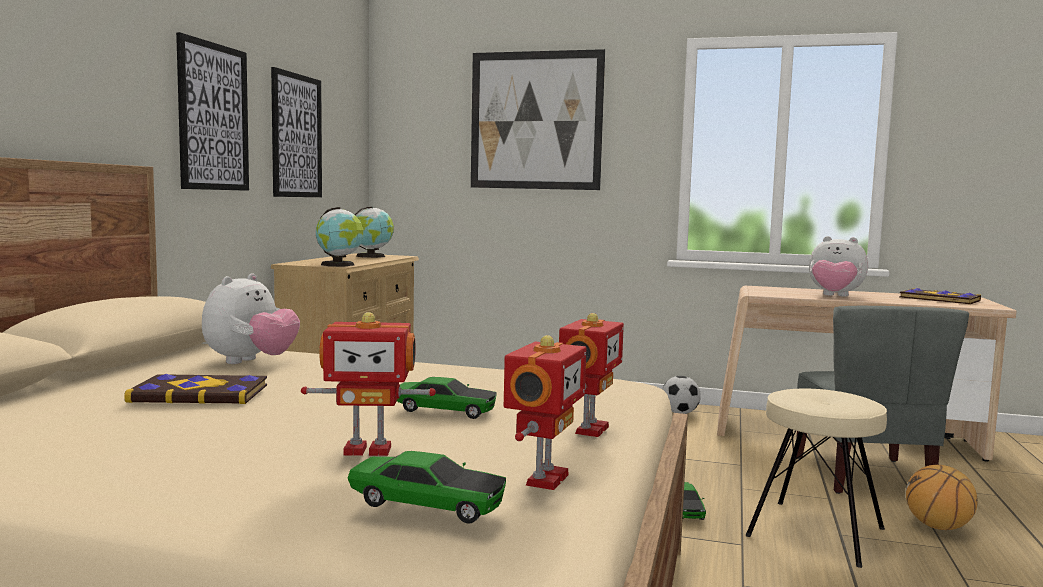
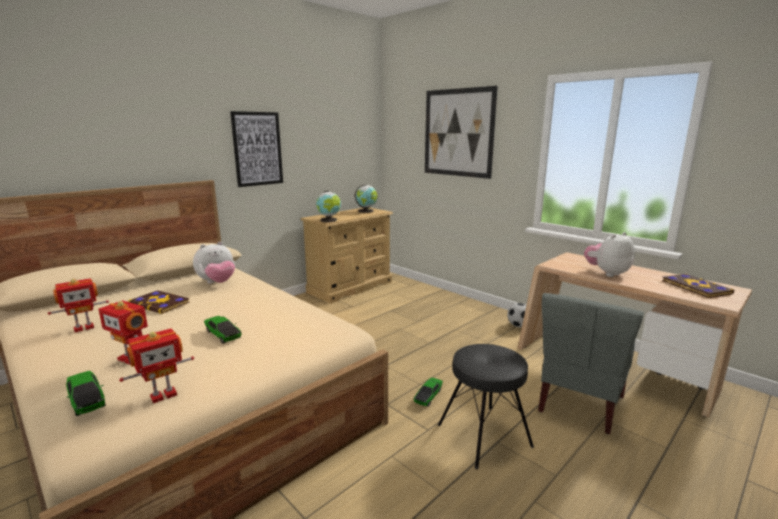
camera: 30 degrees right, 10 degrees up
picture [271,67,322,197] -> none
toy robot [559,313,624,437] -> toy robot moved to [48,278,109,332]
beige stool [745,388,887,568] -> black stool [438,344,534,469]
plush toy [809,236,868,297] -> plush toy turned 90 degrees clockwise [584,232,635,277]
basketball [906,465,978,530] -> none

